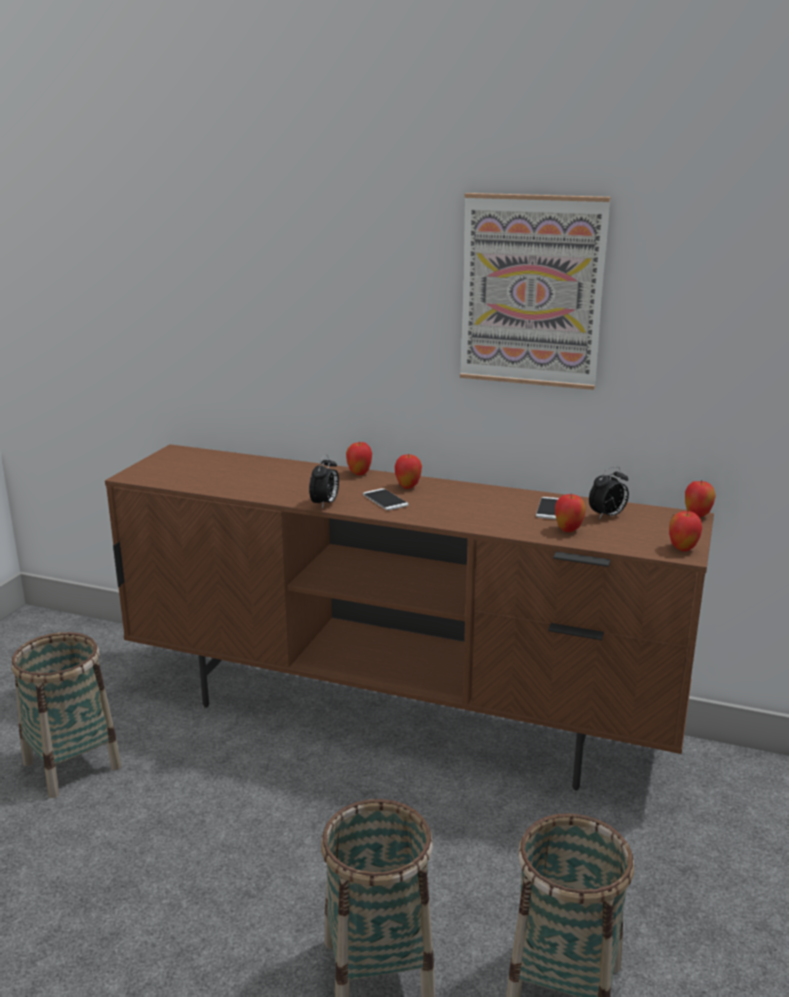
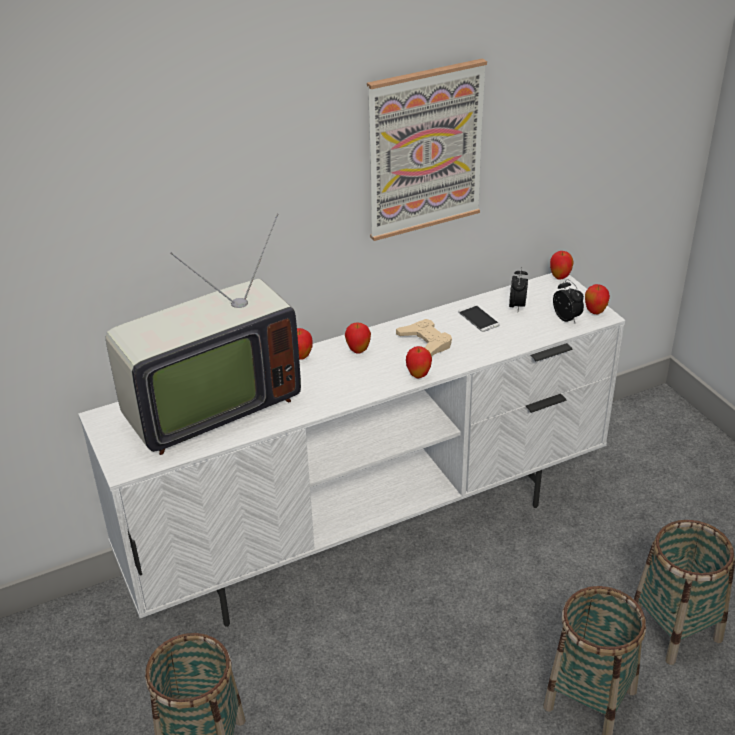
camera: 45 degrees left, 15 degrees up
brown tv stand [105,444,714,791] -> white tv stand [78,273,625,627]
alarm clock [309,454,339,509] -> alarm clock moved to [553,279,584,323]
phone [363,488,408,510] -> none
apple [555,494,586,532] -> apple moved to [406,346,432,378]
none -> television [105,213,301,455]
none -> beige game controller [396,319,452,356]

